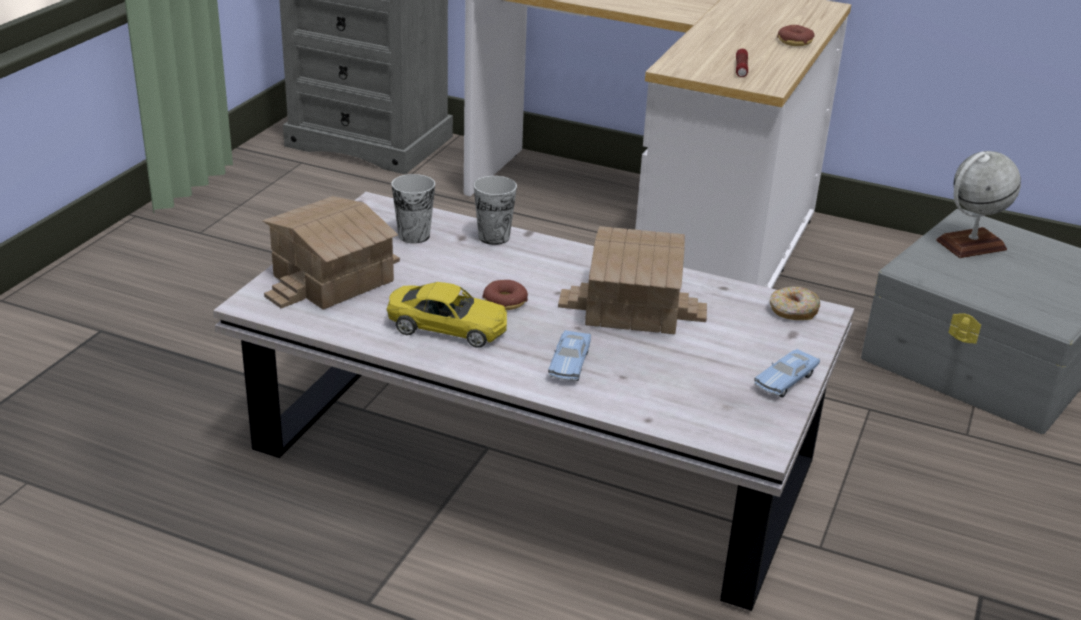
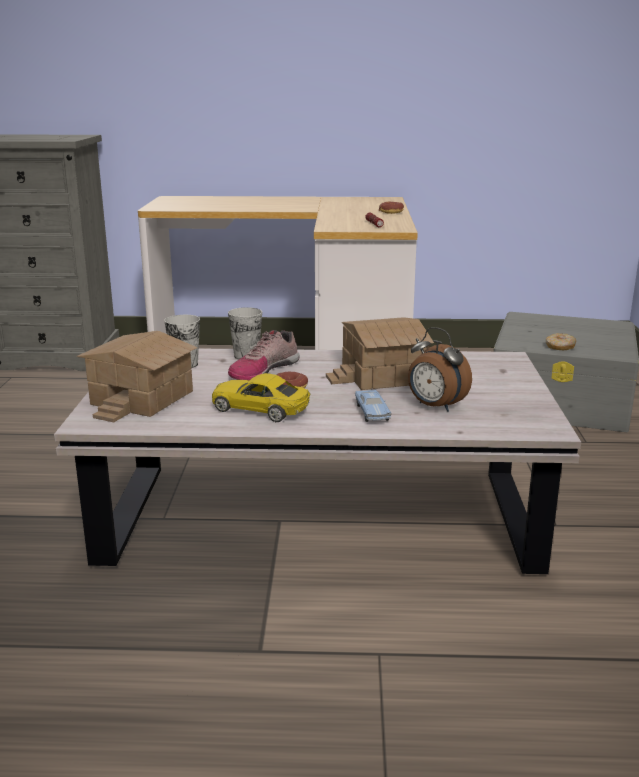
camera: 20 degrees left, 10 degrees down
yellow toy car [387,282,507,348] -> yellow toy car turned 150 degrees counterclockwise [212,373,310,422]
blue toy car [754,349,820,398] -> none
donut [770,287,820,320] -> donut moved to [546,333,576,350]
globe [936,151,1021,258] -> none
none -> shoe [228,330,300,380]
none -> alarm clock [408,327,472,412]

